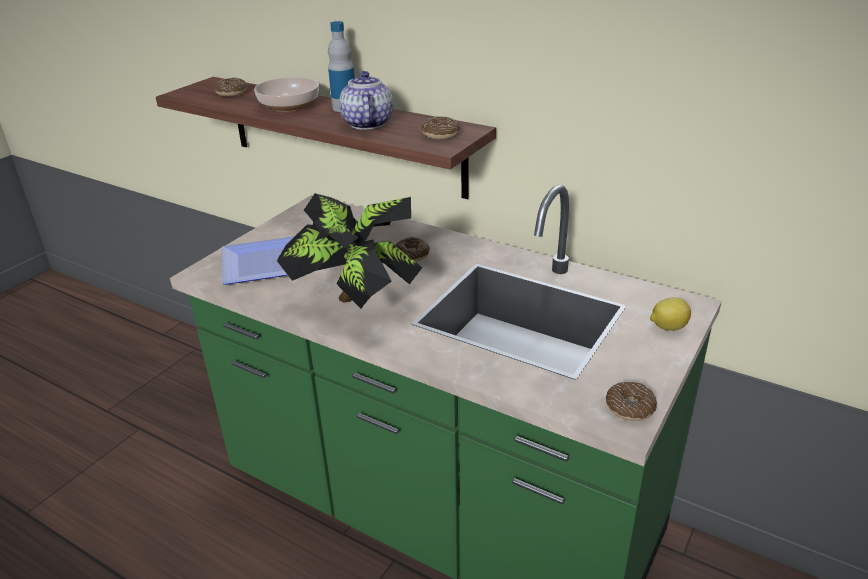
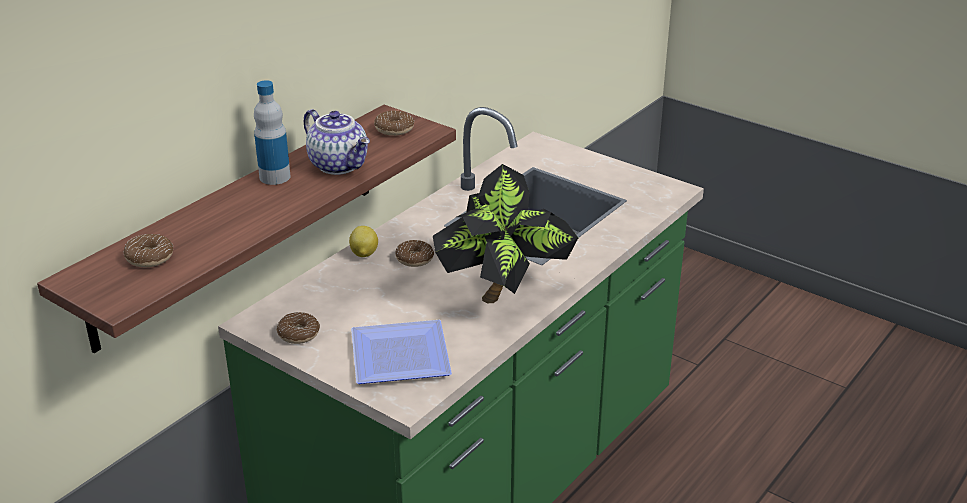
camera: 85 degrees left, 0 degrees up
bowl [254,77,319,112] -> none
teapot [339,71,393,130] -> teapot turned 135 degrees counterclockwise [304,109,370,175]
donut [606,382,657,421] -> donut moved to [277,312,320,344]
lemon [650,297,691,331] -> lemon moved to [349,226,378,257]

